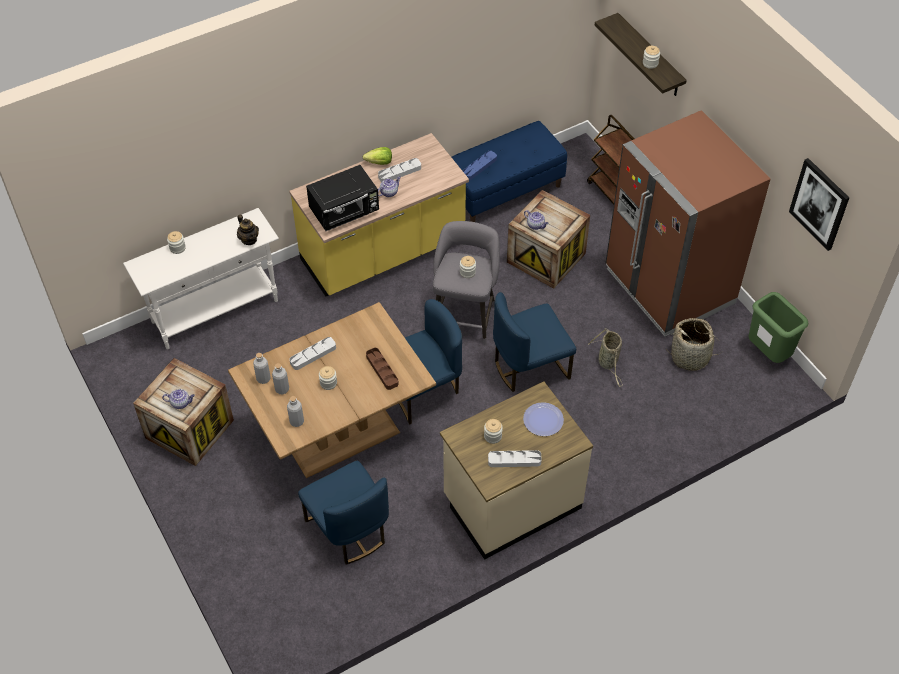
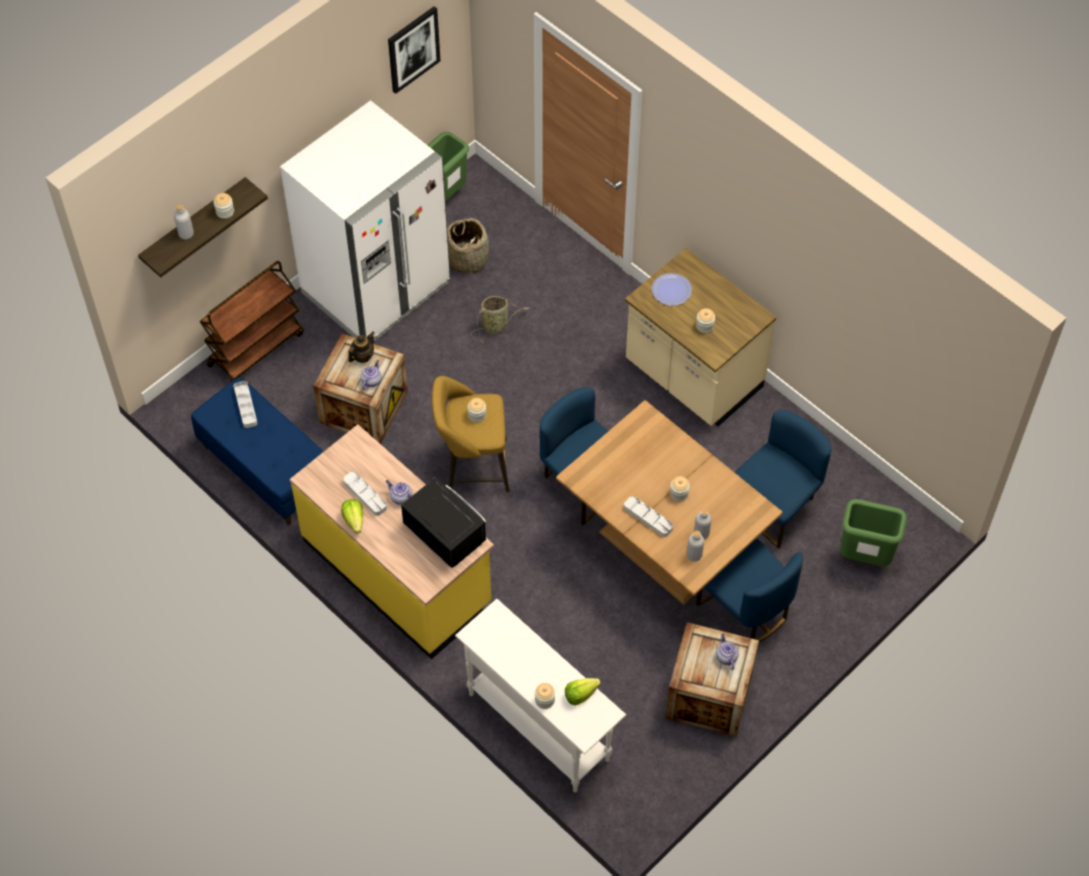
camera: 105 degrees left, 5 degrees up
teapot [237,214,259,245] -> teapot moved to [348,331,375,363]
grey bottle [287,396,304,427] -> grey bottle moved to [174,205,194,240]
brown tray [366,348,399,390] -> none
grey stool [433,221,500,345] -> yellow stool [432,376,510,492]
blue tray [462,151,497,180] -> none
grey tray [488,450,542,467] -> grey tray moved to [234,381,257,428]
blue chair [493,292,576,392] -> blue chair moved to [696,538,803,642]
brown fridge [605,110,770,337] -> white fridge [280,100,450,341]
none -> lettuce [565,678,601,705]
none -> green trash can [840,499,907,566]

